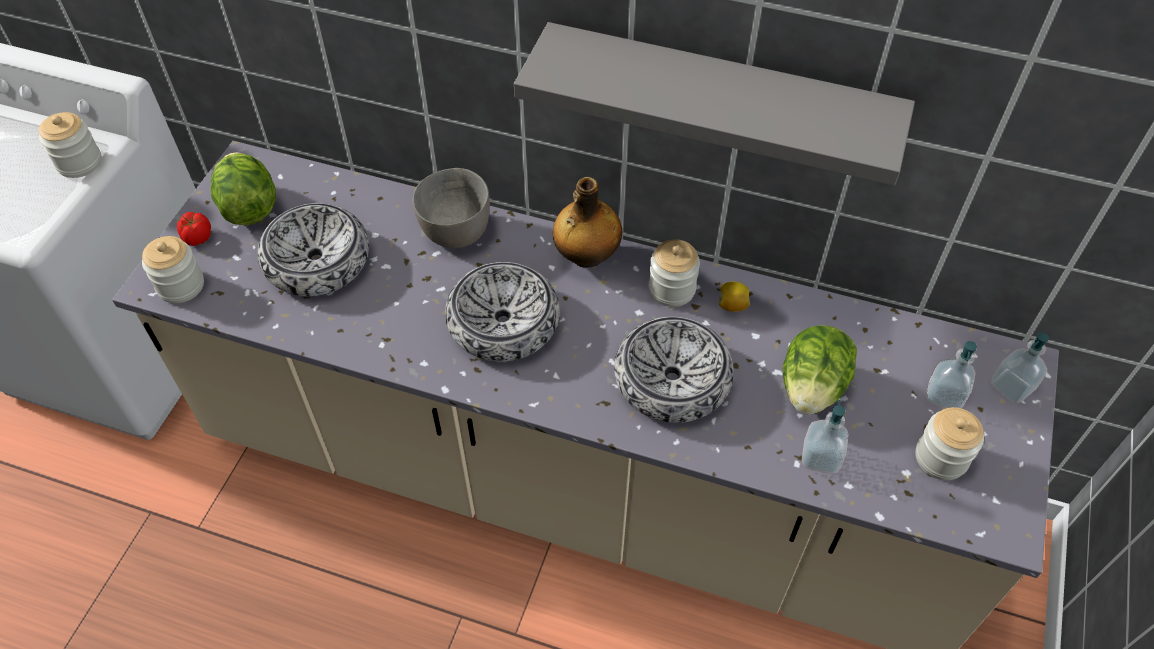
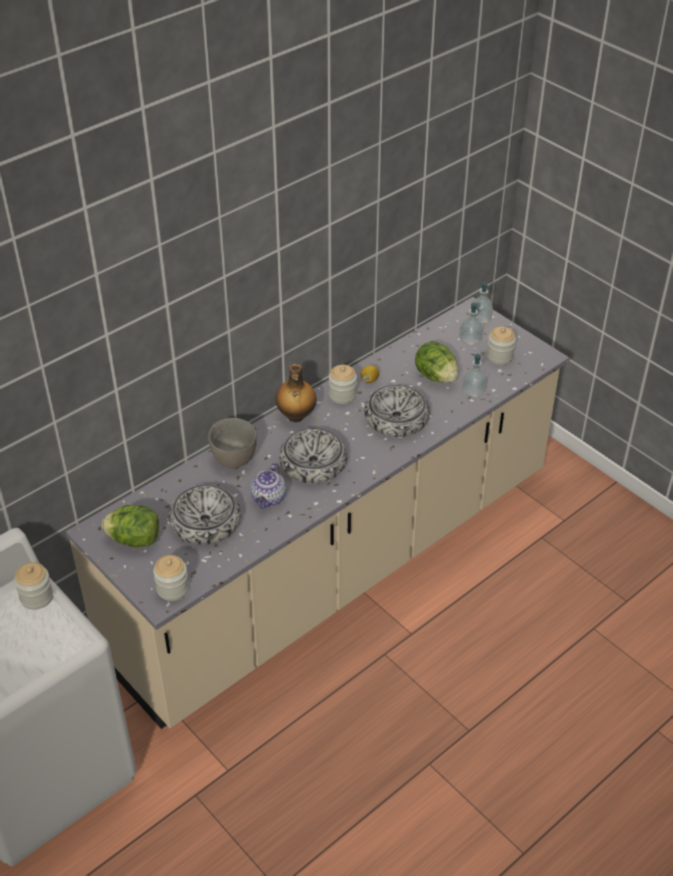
camera: 60 degrees left, 10 degrees down
tomato [177,212,211,246] -> none
grey shelf [514,22,915,186] -> none
none -> teapot [250,462,286,509]

